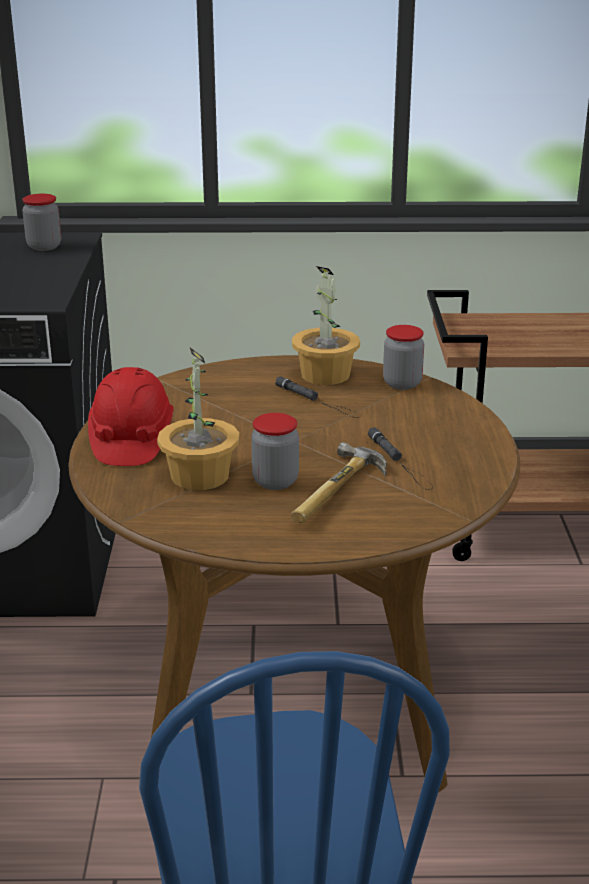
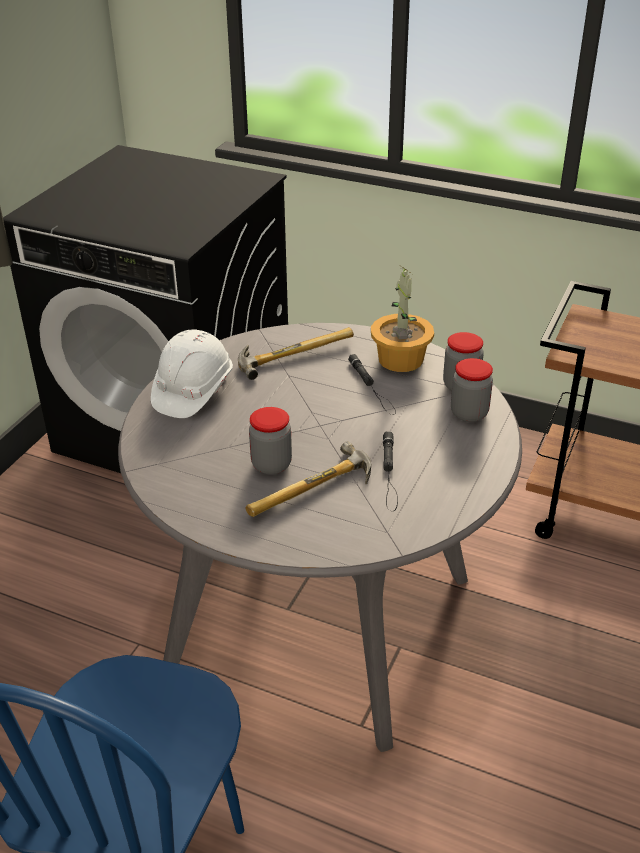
camera: 25 degrees right, 10 degrees up
jar [22,194,61,251] -> jar moved to [451,358,493,422]
brown dining table [68,355,520,792] -> grey dining table [118,323,522,752]
red hard hat [88,367,174,466] -> white hard hat [151,329,233,418]
potted plant [157,348,239,490] -> none
none -> hammer [238,327,354,380]

